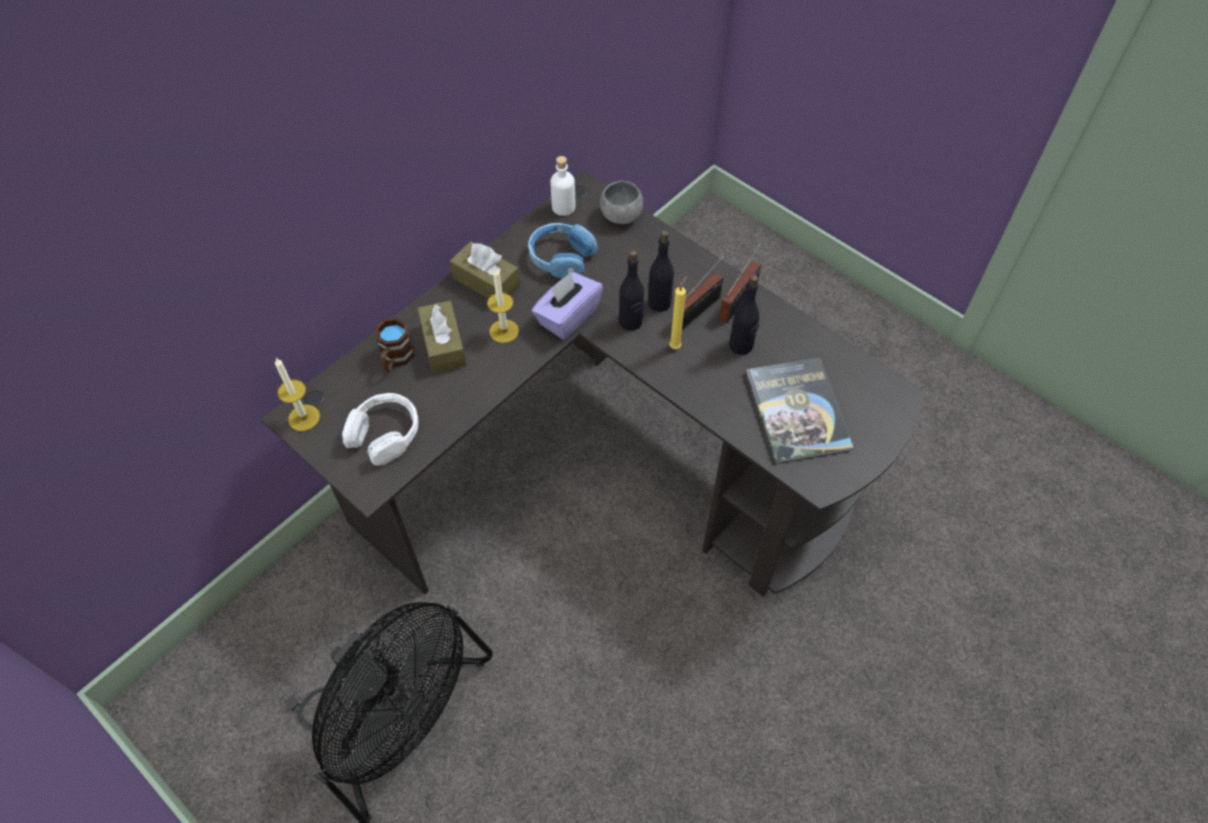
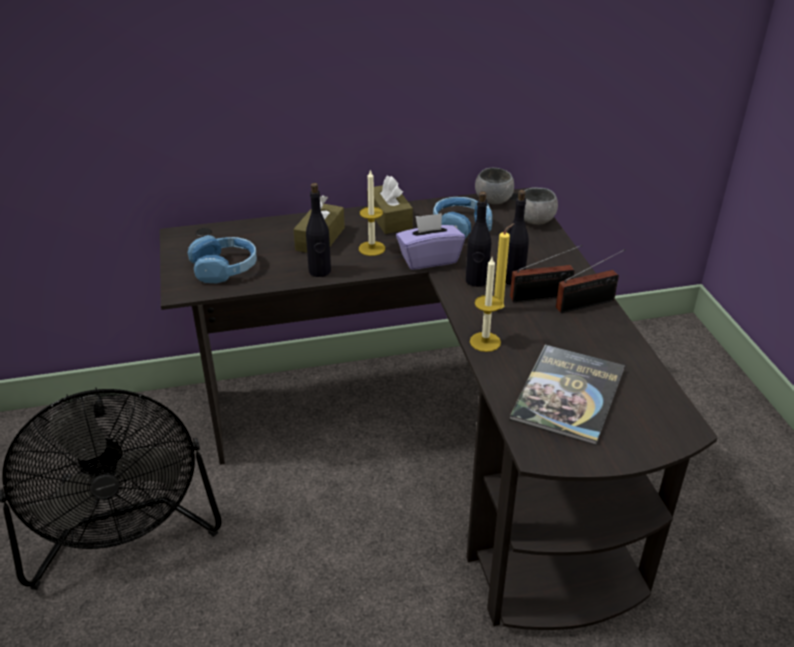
camera: 35 degrees right, 20 degrees down
candle [275,358,320,431] -> candle moved to [470,257,502,352]
white headphones [342,393,418,466] -> blue headphones [188,235,257,283]
brown mug [375,317,414,372] -> none
white bottle [550,156,575,216] -> grey bowl [475,167,514,204]
black bottle [729,275,759,355] -> black bottle moved to [306,183,331,277]

